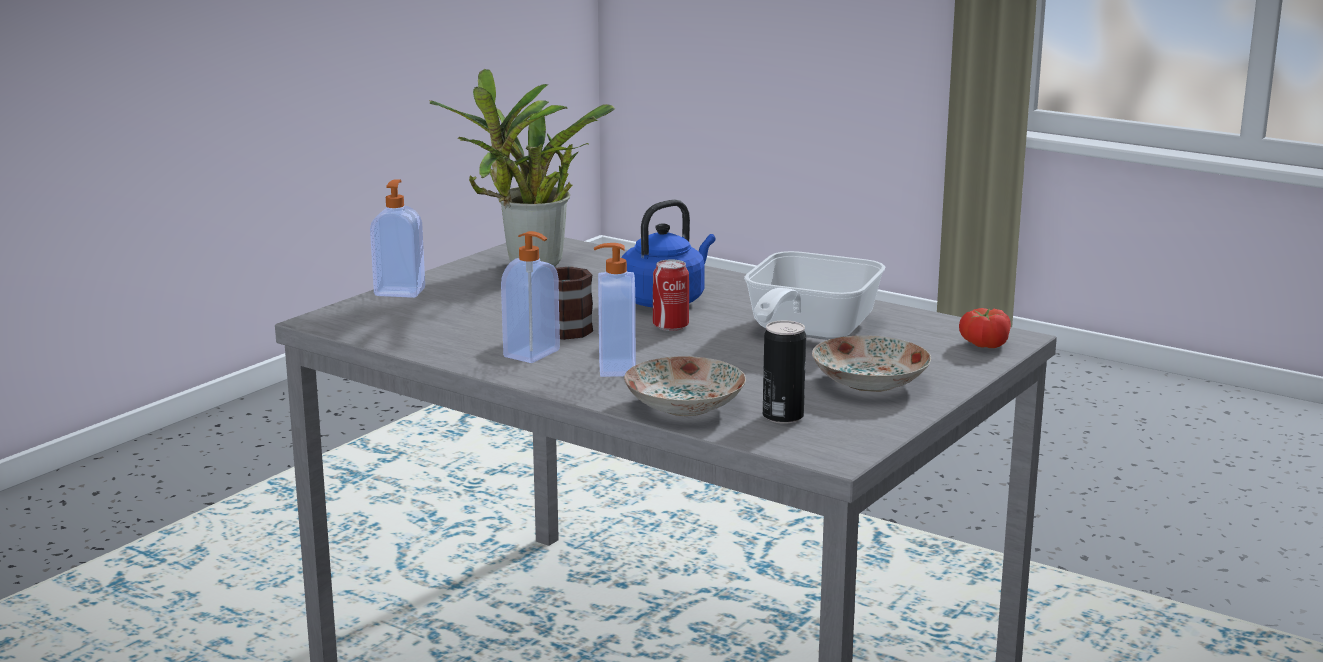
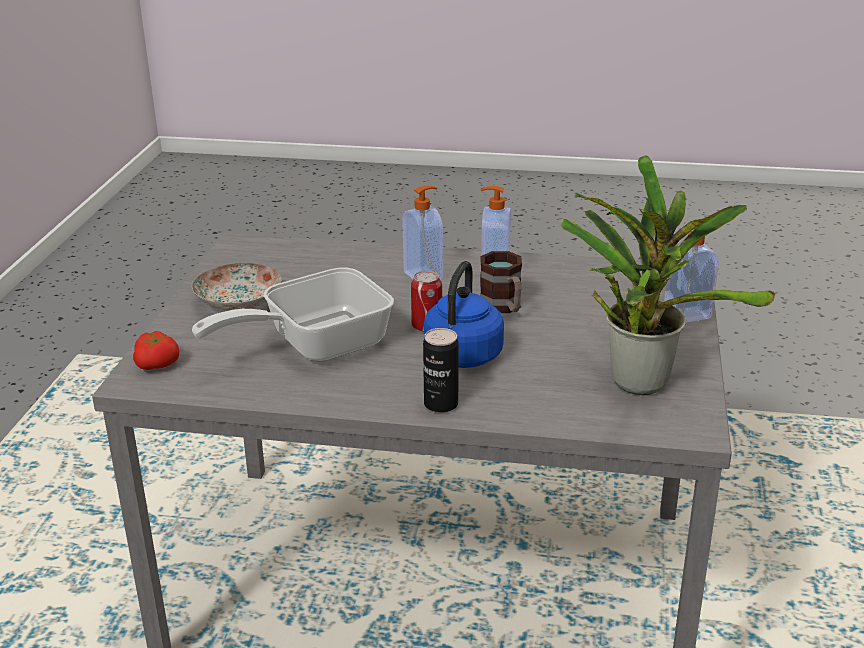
camera: 155 degrees right, 10 degrees up
plate [624,356,746,416] -> none
frying pan [744,251,885,340] -> frying pan turned 120 degrees counterclockwise [192,268,394,362]
can [763,320,806,424] -> can moved to [423,328,459,413]

